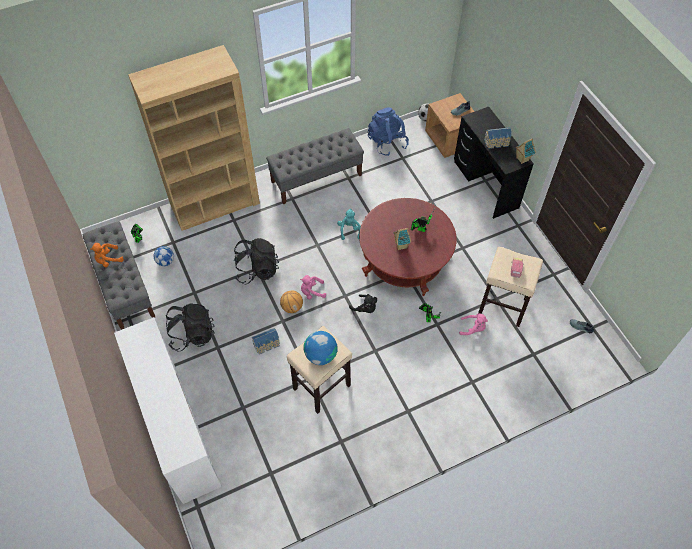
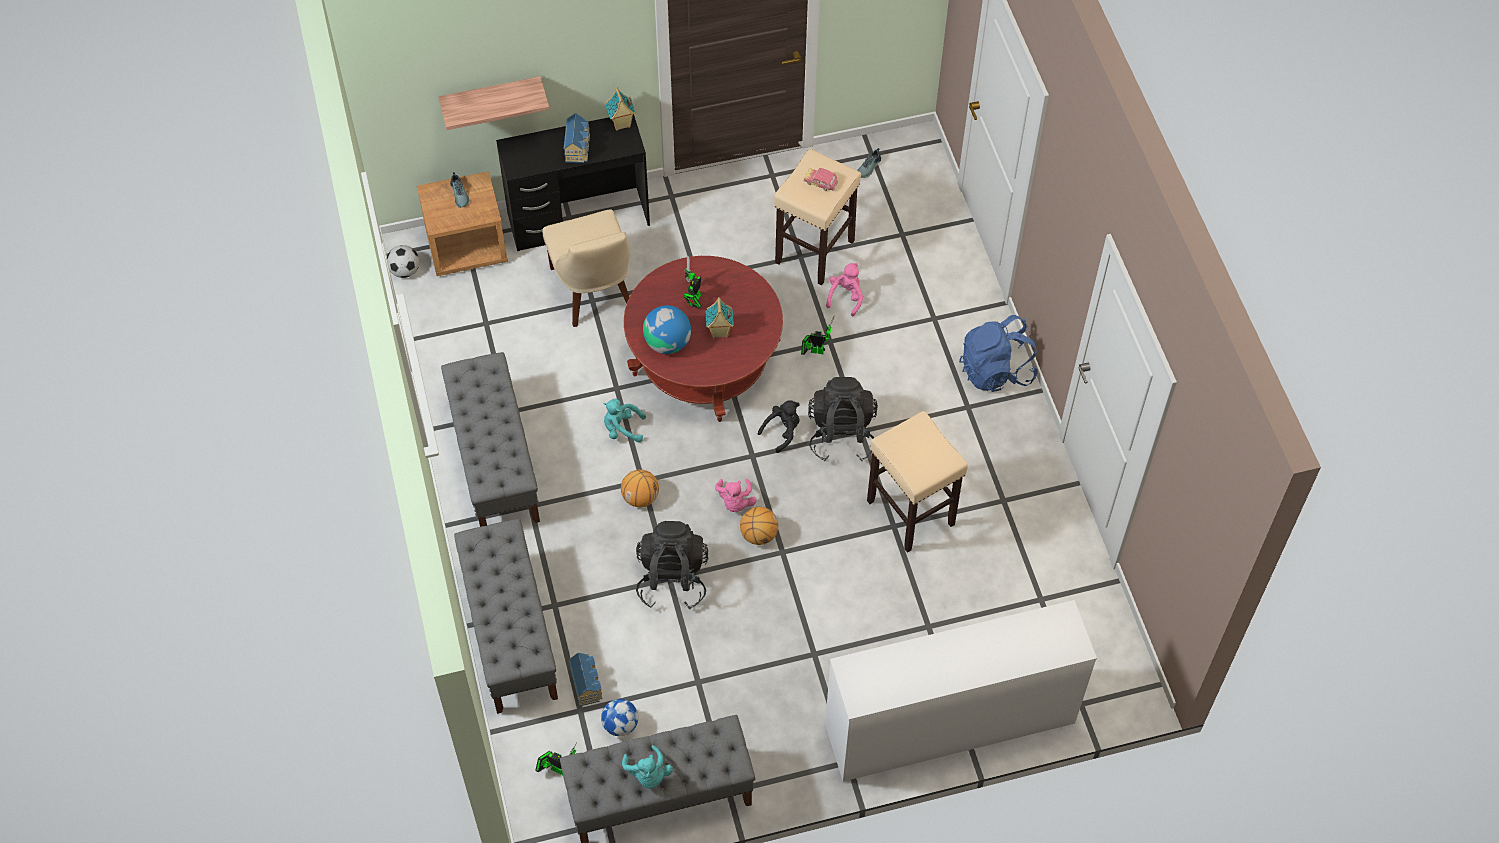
camera: 80 degrees left, 0 degrees up
orange plush toy [90,243,124,267] -> turquoise plush toy [622,745,673,788]
brown bookcase [128,45,260,231] -> grey bench [454,519,558,714]
black backpack [166,303,215,352] -> black backpack moved to [808,377,878,461]
toy house [252,328,280,354] -> toy house moved to [569,653,603,706]
globe [303,331,338,365] -> globe moved to [643,305,691,354]
blue backpack [368,107,409,156] -> blue backpack moved to [959,315,1038,392]
none -> shelf [438,76,549,130]
none -> beige chair [543,209,630,327]
none -> basketball [621,469,659,507]

